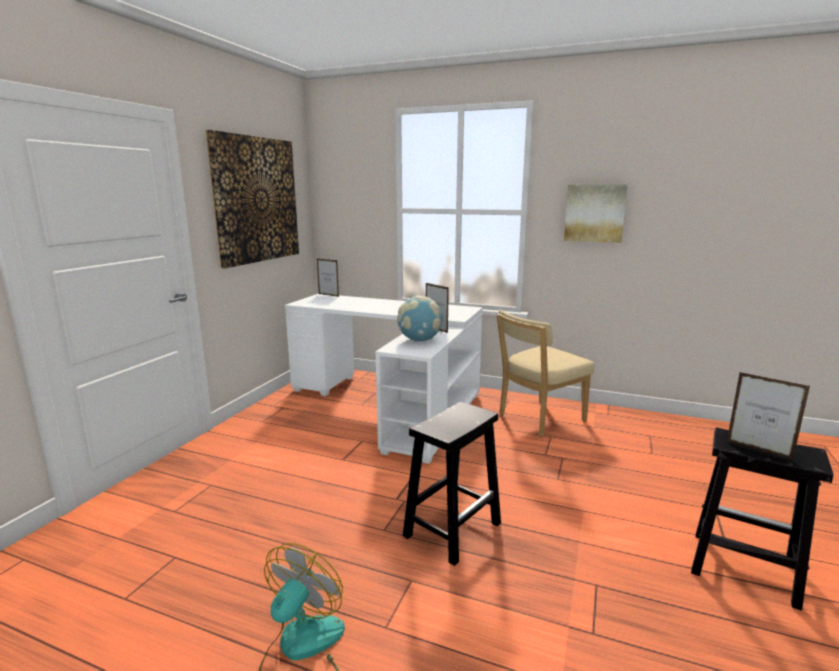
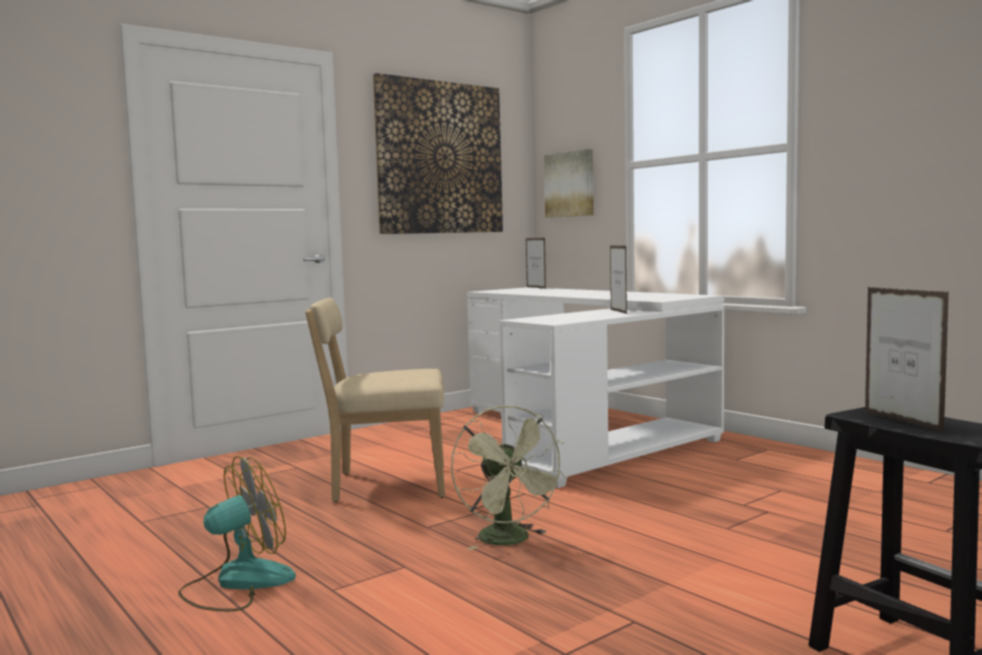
camera: 30 degrees right, 10 degrees down
globe [397,296,442,342] -> none
black stool [403,402,501,566] -> green fan [451,405,566,550]
beige chair [496,310,594,437] -> beige chair moved to [305,298,445,502]
picture [564,184,628,243] -> picture moved to [544,149,594,218]

